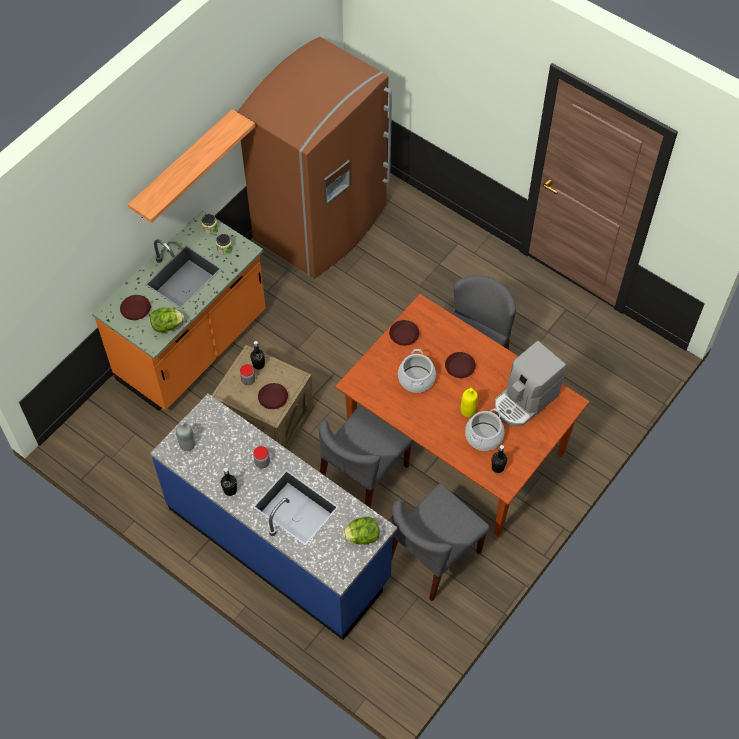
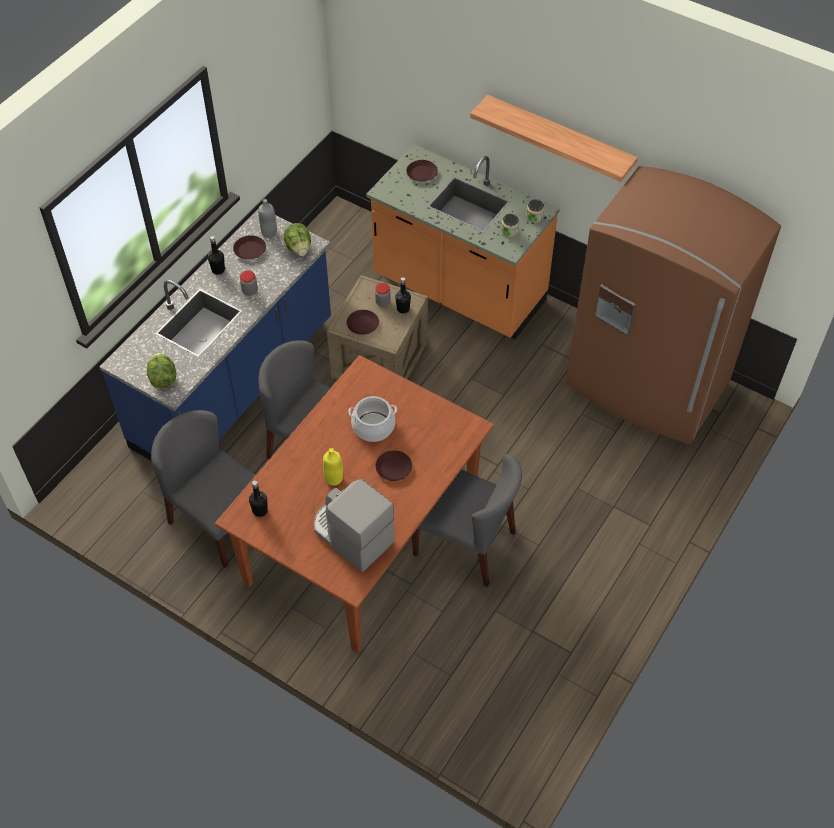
camera: 85 degrees right, 5 degrees down
lettuce [150,308,184,333] -> lettuce moved to [284,223,311,256]
brown plate [389,320,420,346] -> brown plate moved to [233,235,266,260]
cooking pot [465,408,504,451] -> none

